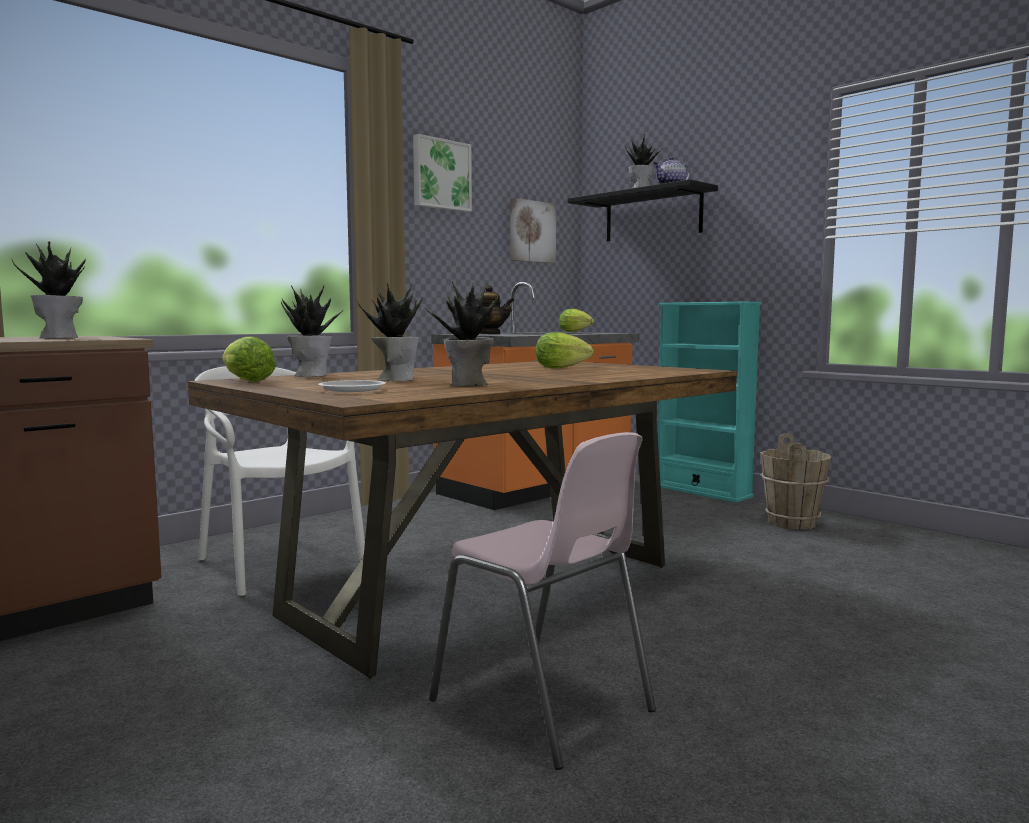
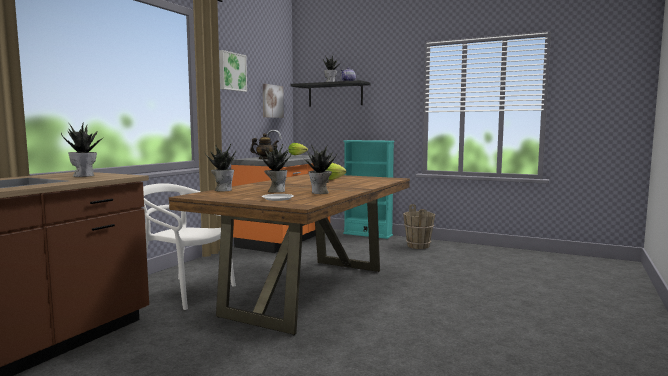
camera: 20 degrees left, 0 degrees up
lettuce [222,337,276,382] -> none
pink chair [429,432,656,770] -> none

